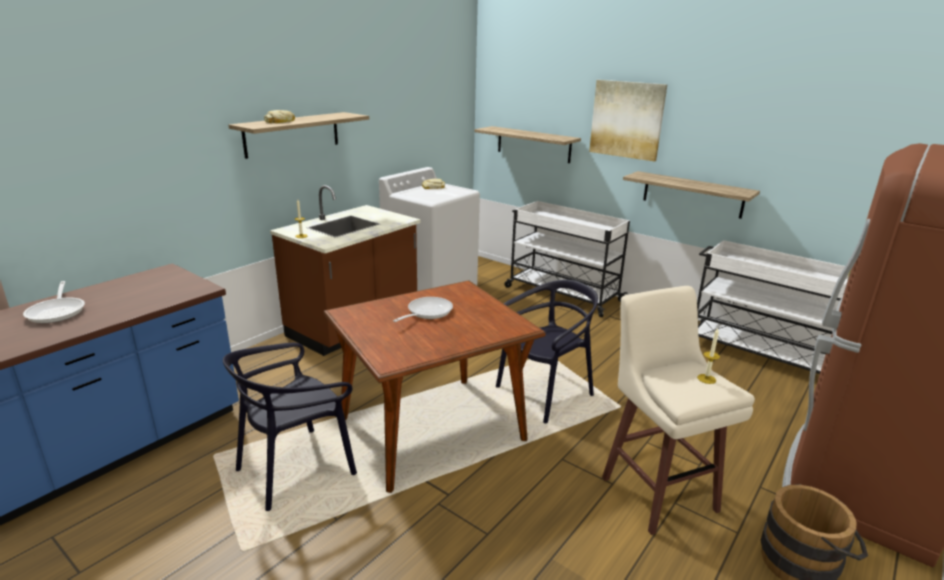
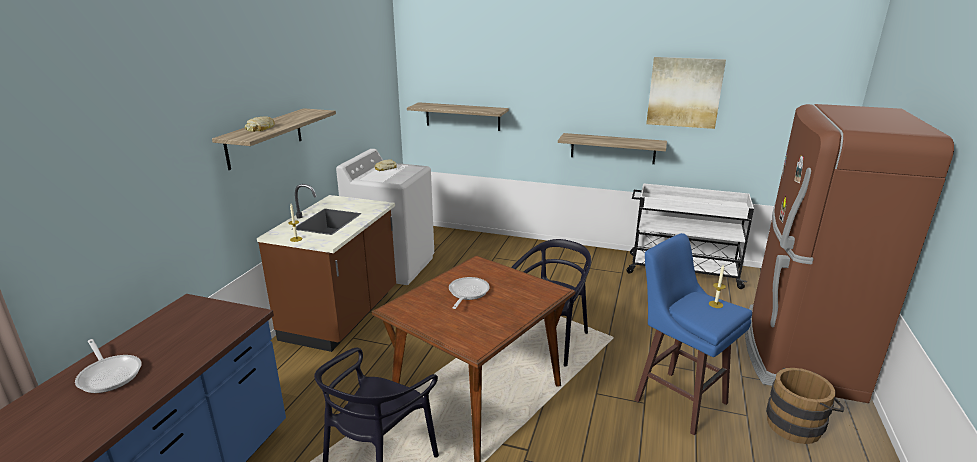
camera: 20 degrees left, 0 degrees up
white cart [505,201,630,317] -> none
picture [589,80,667,162] -> picture moved to [646,57,726,129]
beige stool [602,286,755,535] -> blue stool [635,233,752,435]

